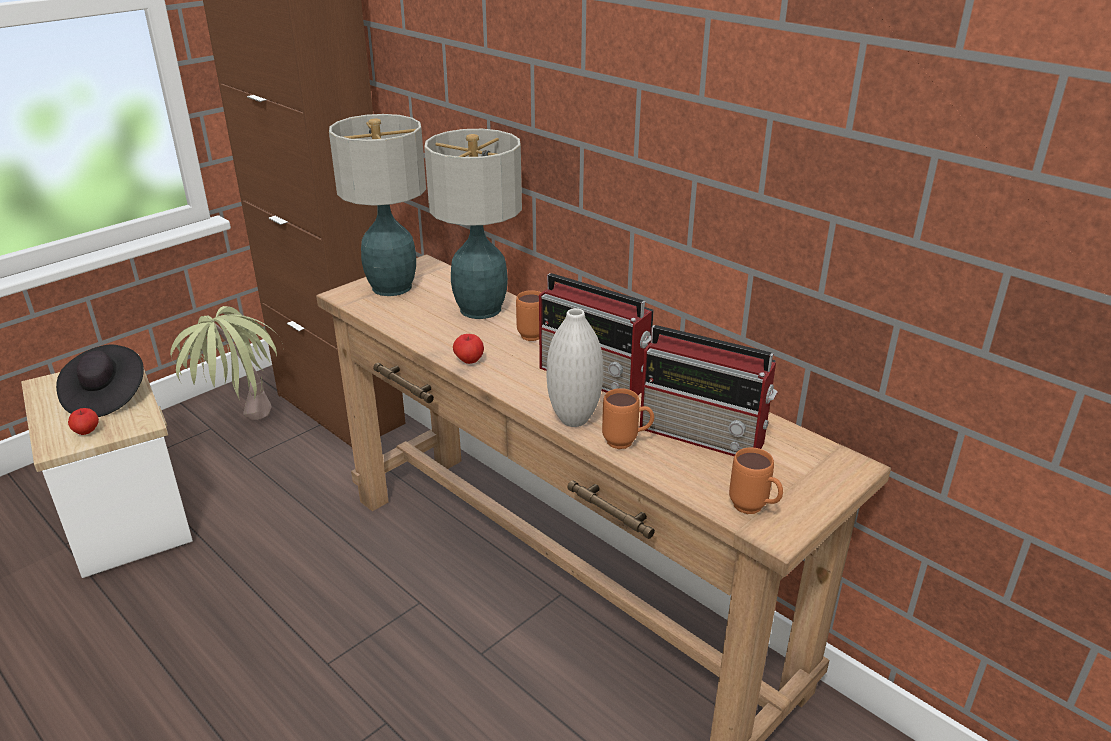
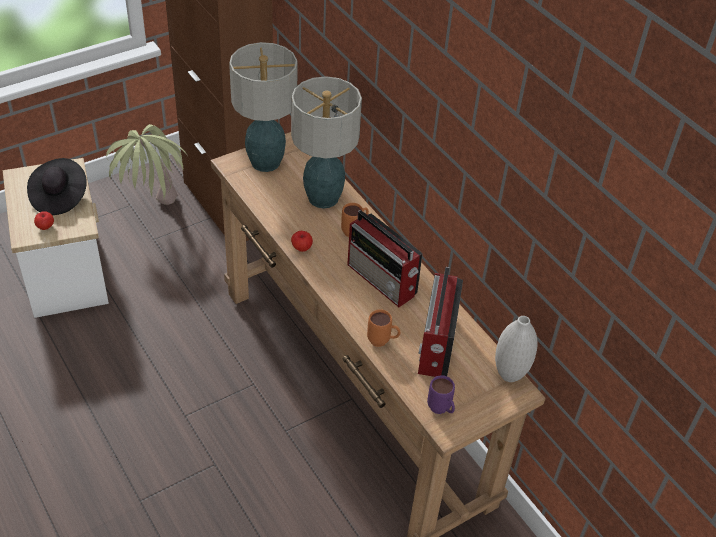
camera: 10 degrees right, 15 degrees up
white vase [547,308,603,427] -> white vase moved to [495,316,538,382]
radio [640,325,778,456] -> radio turned 60 degrees clockwise [418,267,463,377]
orange mug [729,447,783,514] -> purple mug [427,375,455,414]

